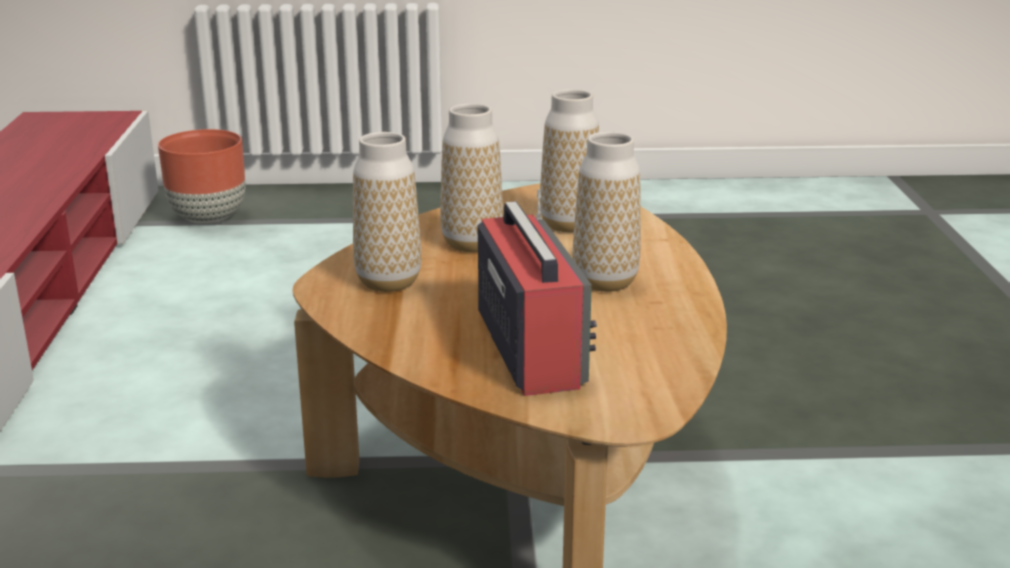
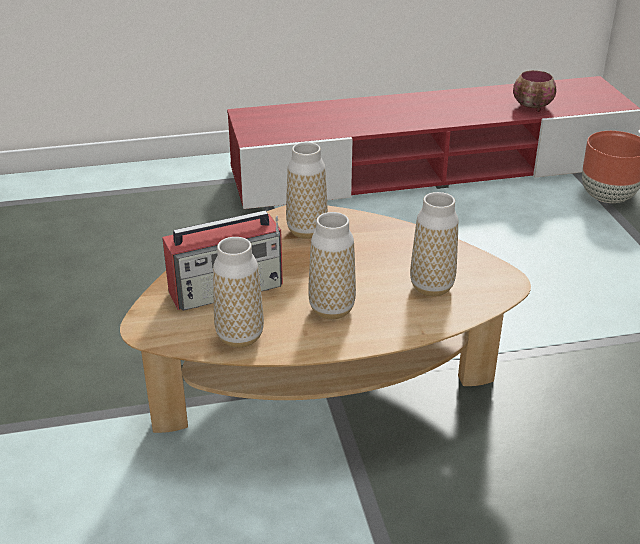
camera: 80 degrees right, 10 degrees up
vase [440,103,503,252] -> vase moved to [213,237,264,348]
none -> bowl [513,70,556,112]

